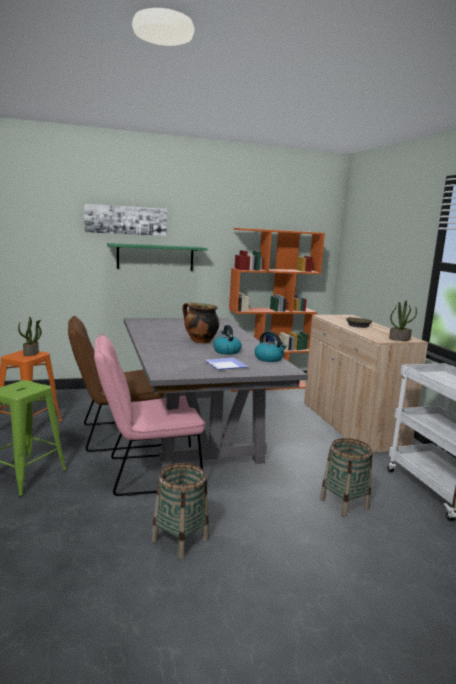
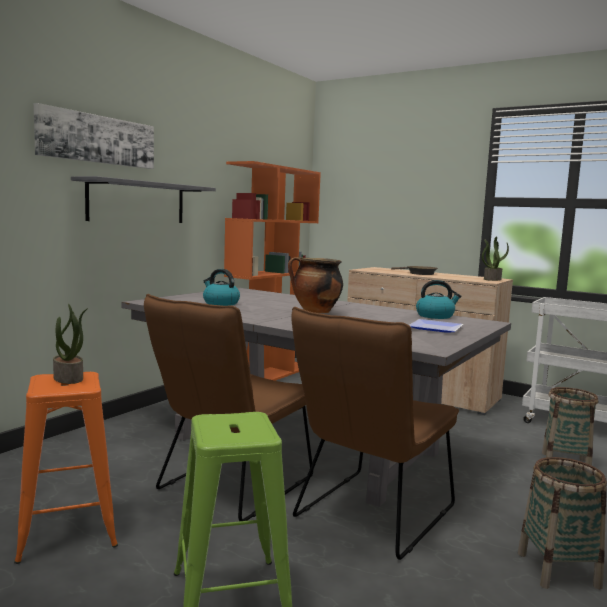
camera: 40 degrees left, 5 degrees down
pink chair [94,334,206,496] -> brown chair [291,307,459,560]
green shelf [107,243,207,271] -> grey shelf [71,176,216,223]
kettle [213,325,242,355] -> kettle moved to [203,269,240,306]

